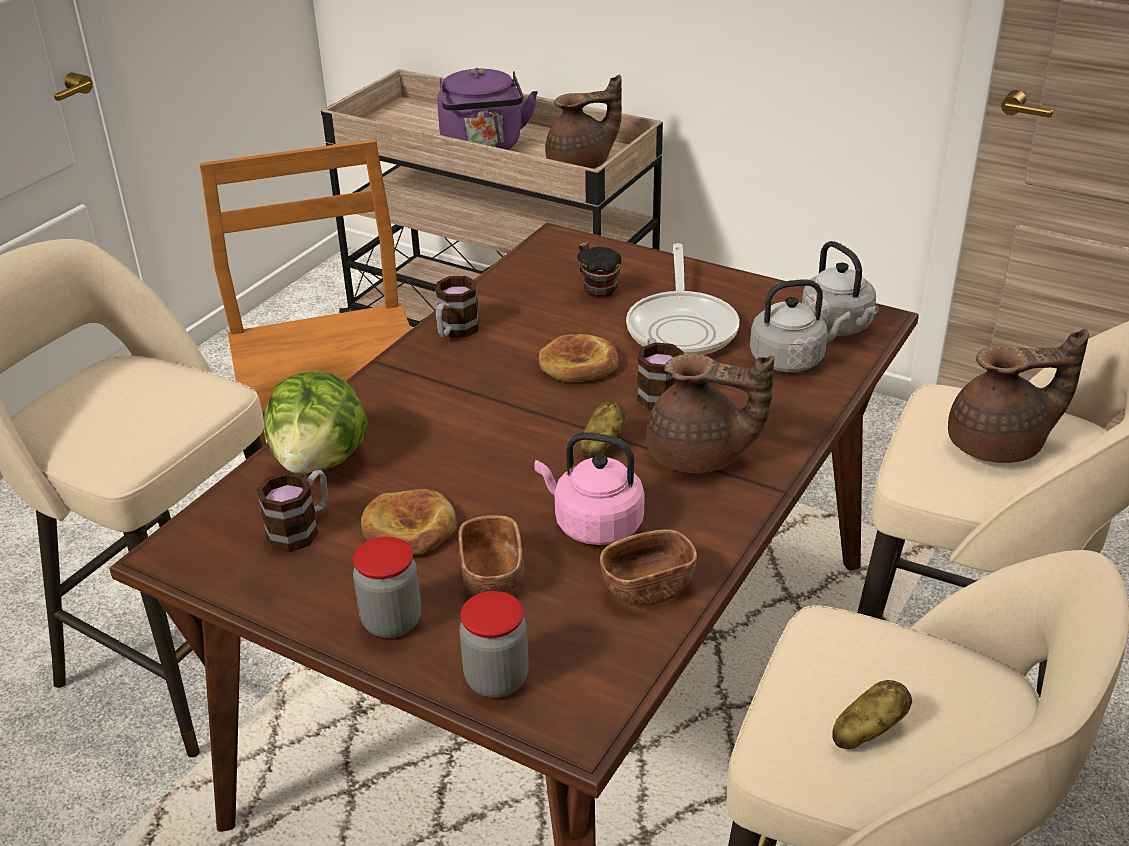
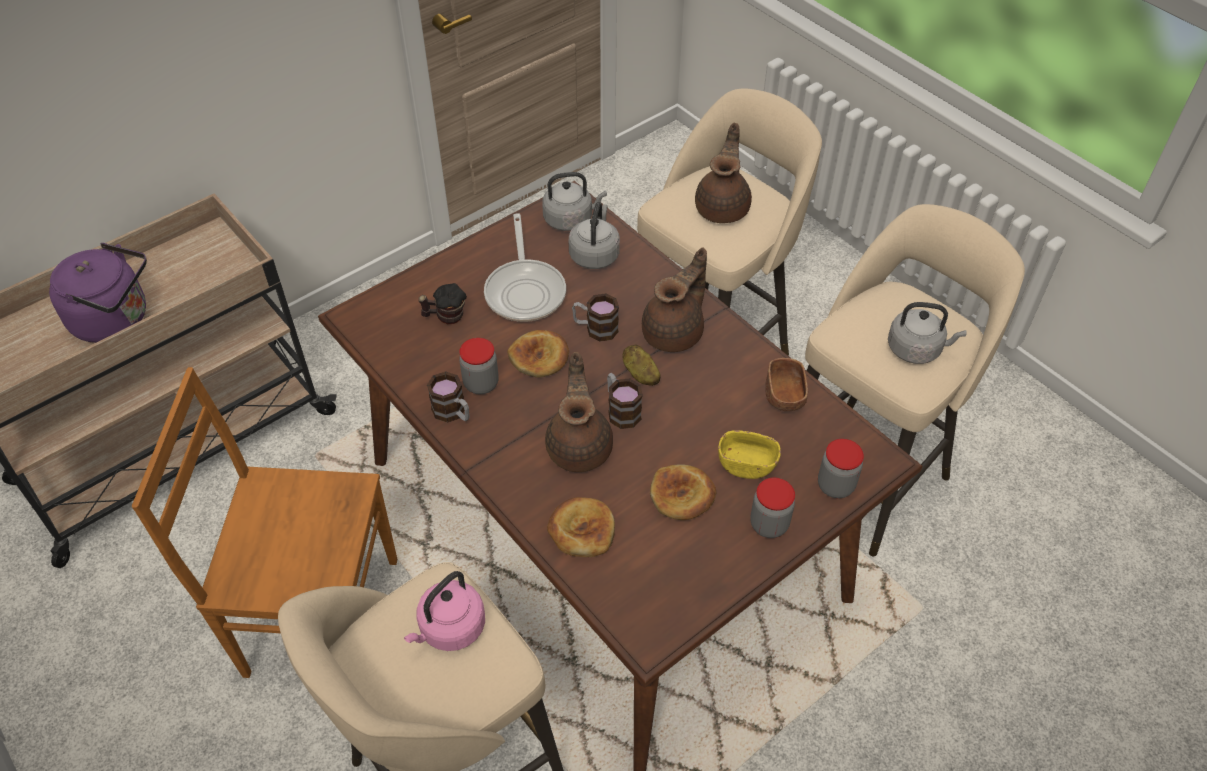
camera: 70 degrees left, 15 degrees up
mug [256,470,328,552] -> mug moved to [607,373,643,429]
lettuce [264,371,368,474] -> bread [547,497,615,557]
brown bowl [458,515,525,594] -> yellow bowl [718,430,781,479]
pink kettle [534,432,645,545] -> pink kettle moved to [404,571,485,651]
brown teapot [545,75,622,169] -> brown teapot moved to [545,352,613,472]
frying pan [626,243,739,355] -> frying pan turned 60 degrees clockwise [484,213,566,322]
potato [832,680,912,749] -> grey kettle [888,302,967,364]
none -> jar [459,338,499,394]

